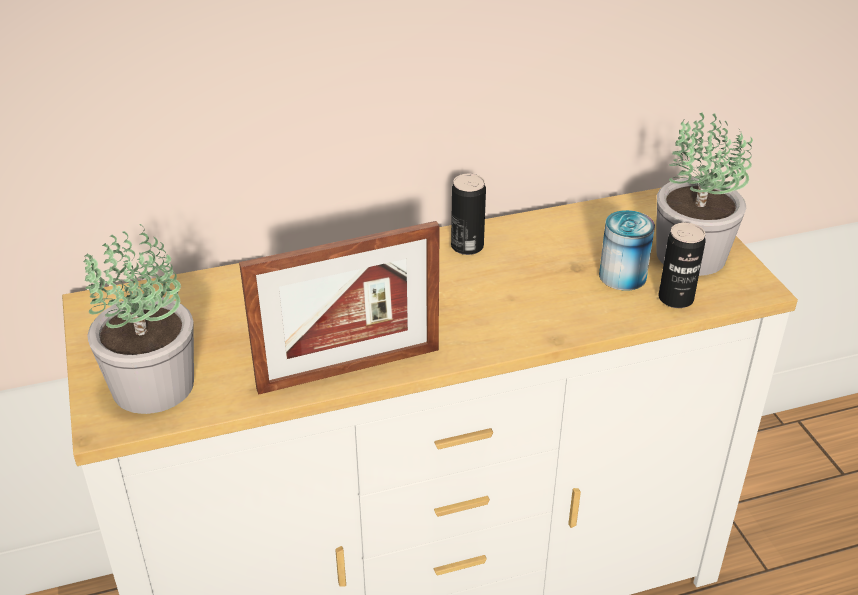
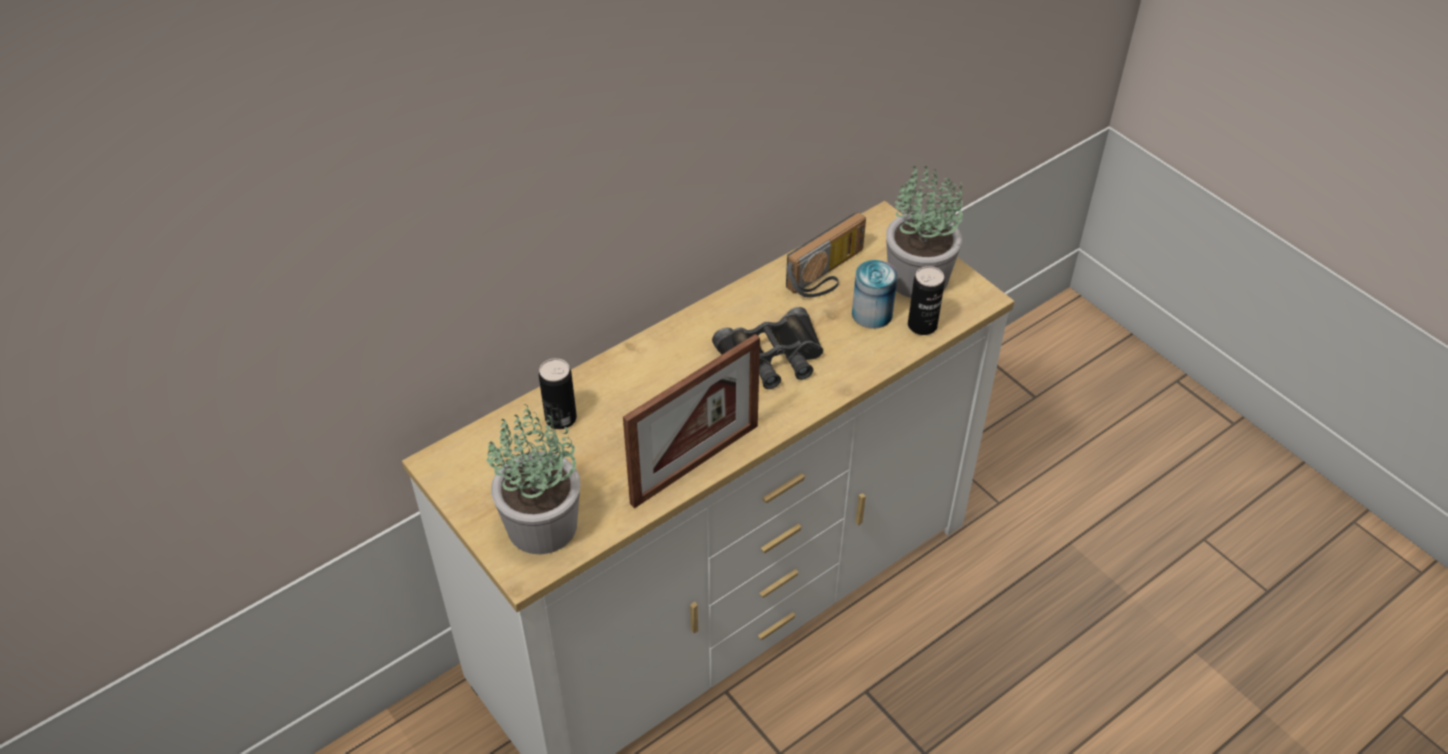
camera: 20 degrees left, 10 degrees up
can [451,174,486,255] -> can moved to [539,358,577,429]
none -> black binoculars [712,307,823,389]
none -> radio [786,212,866,297]

